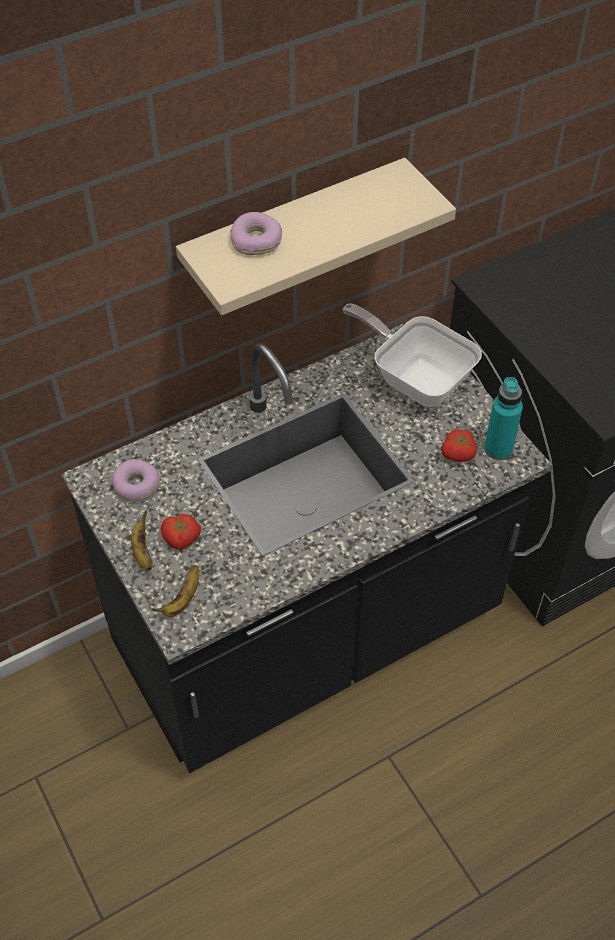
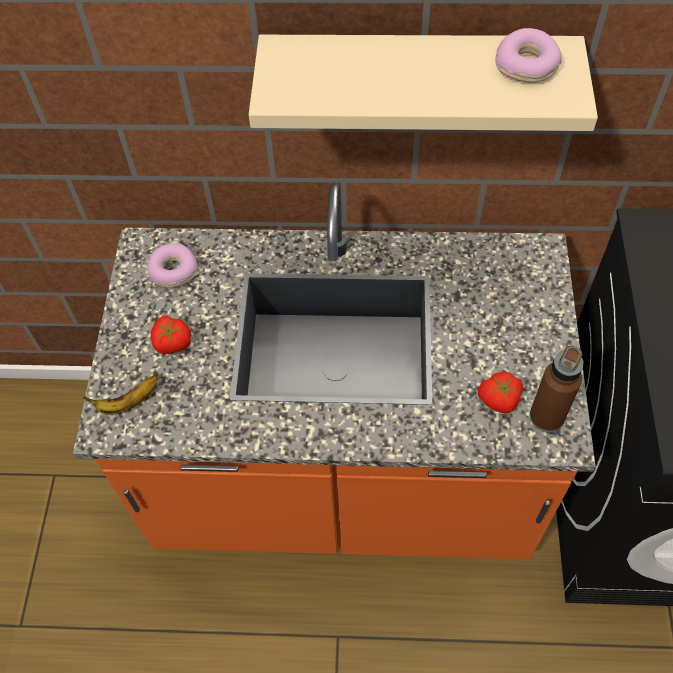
camera: 35 degrees right, 5 degrees up
black counter [61,322,553,773] -> orange counter [73,182,596,560]
banana [131,511,153,570] -> none
donut [230,212,282,255] -> donut moved to [495,28,562,83]
frying pan [342,304,482,407] -> none
turquoise bottle [484,377,523,460] -> brown bottle [530,345,583,432]

